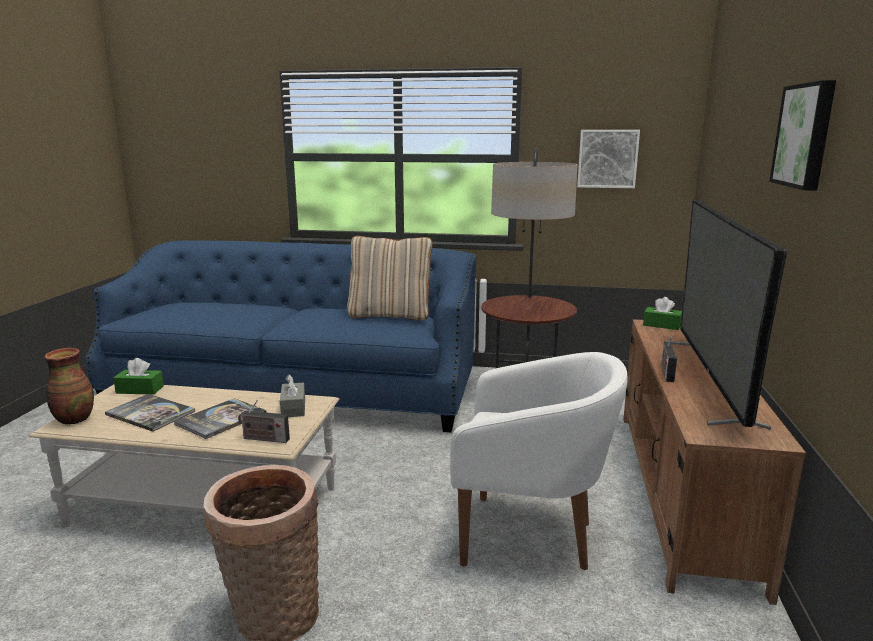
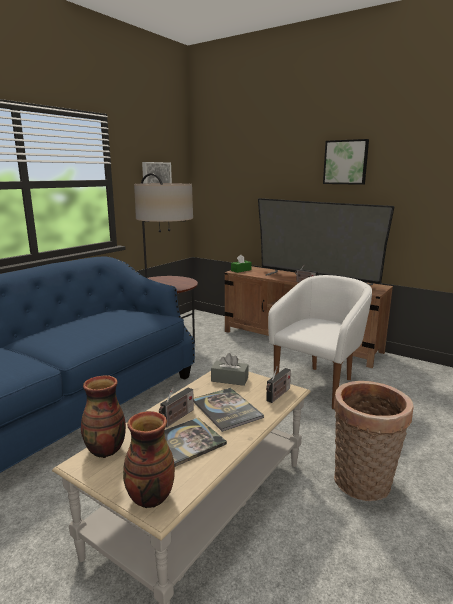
camera: 65 degrees left, 0 degrees up
green tissue box [113,358,164,395] -> vase [81,375,126,458]
beige pillow [347,236,433,321] -> none
none -> radio [159,387,194,427]

